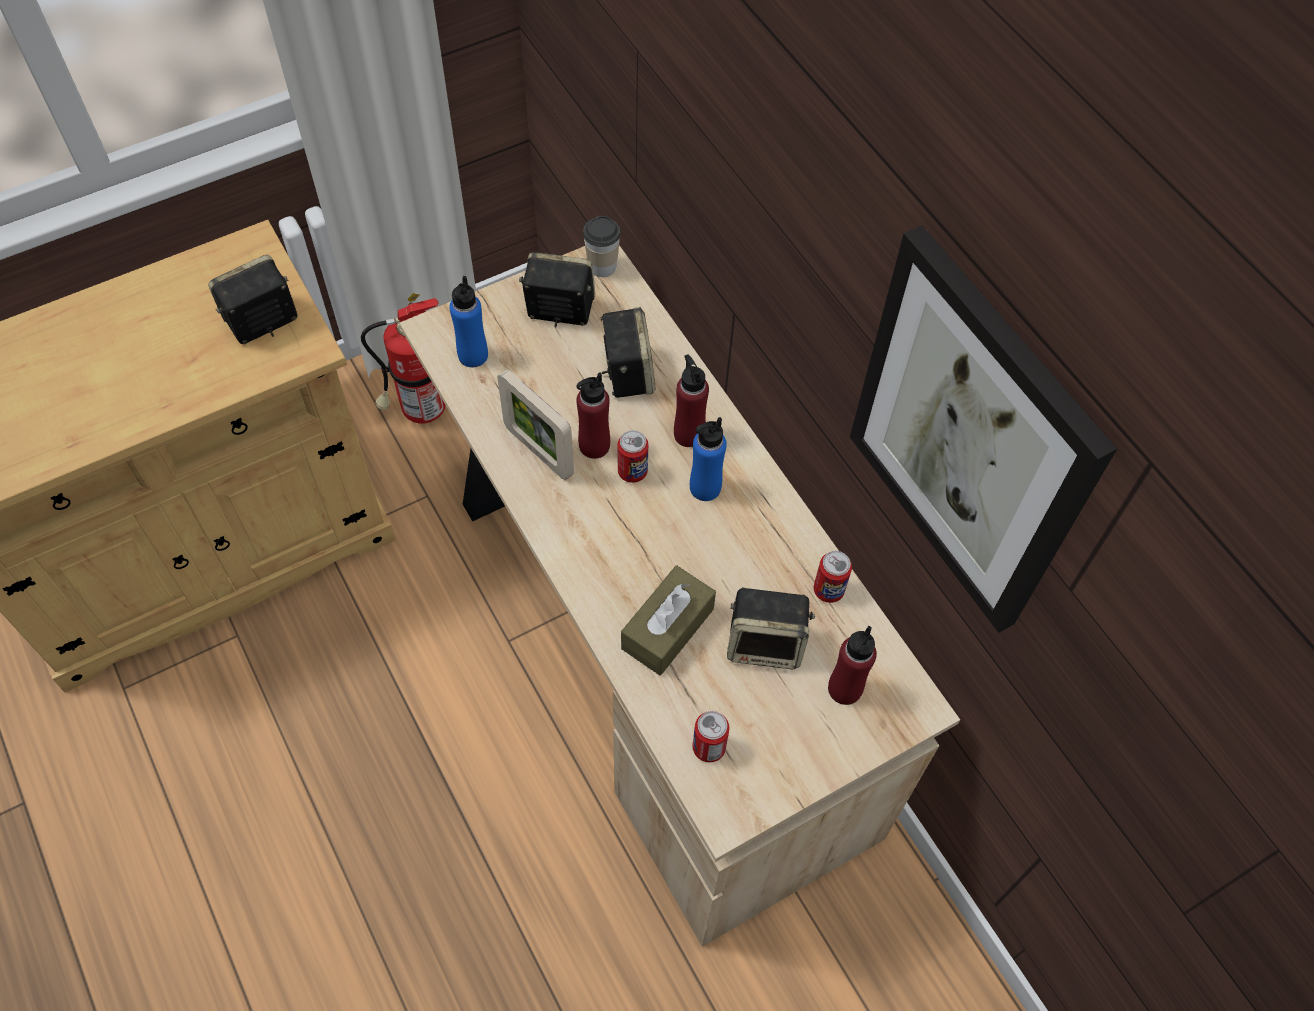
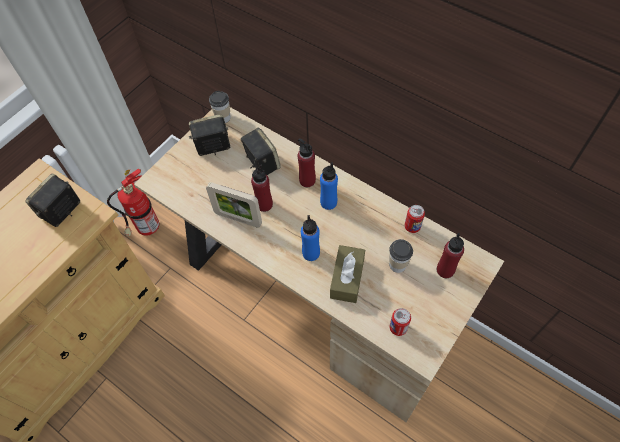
camera: 20 degrees left, 0 degrees up
blue bottle [449,276,488,367] -> blue bottle moved to [301,215,320,261]
can [617,430,648,483] -> none
speaker [727,587,815,669] -> cup [389,239,413,273]
picture [850,226,1117,633] -> none

